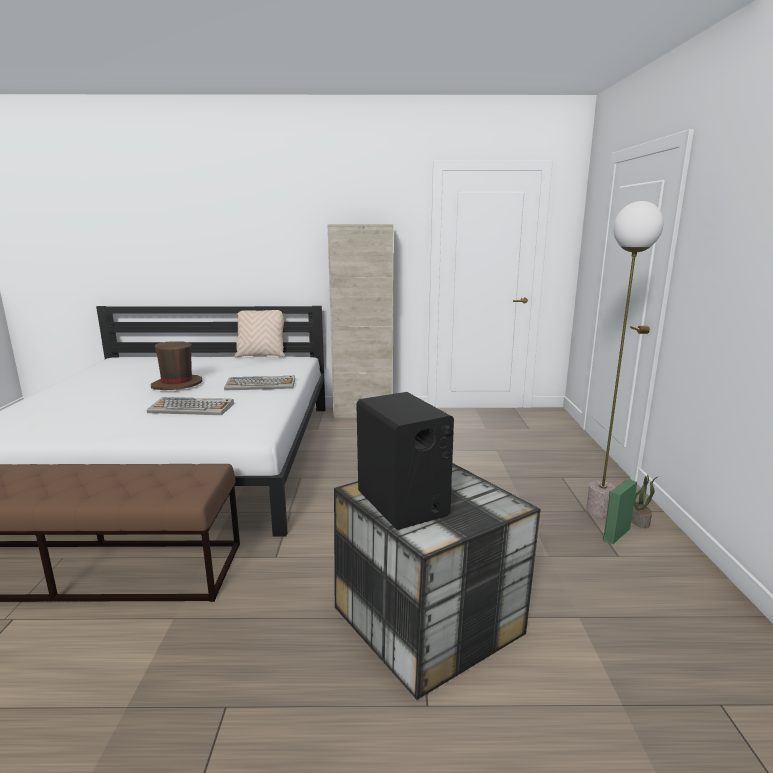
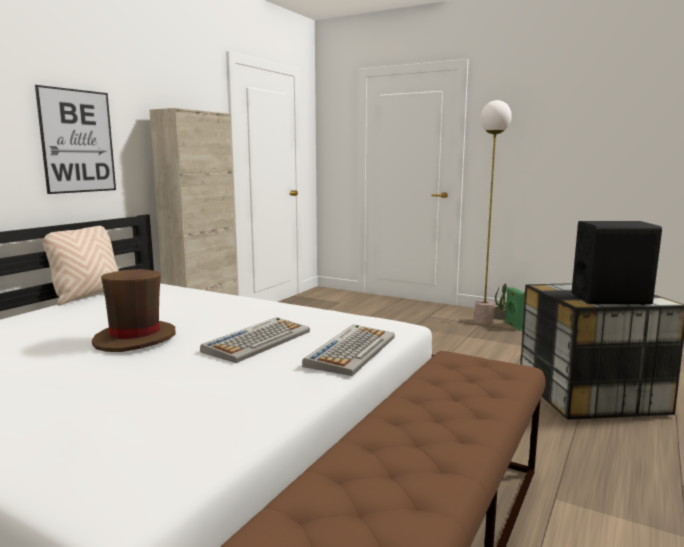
camera: 60 degrees left, 5 degrees down
keyboard [224,376,295,391] -> keyboard moved to [302,324,395,376]
none -> picture [35,85,116,194]

